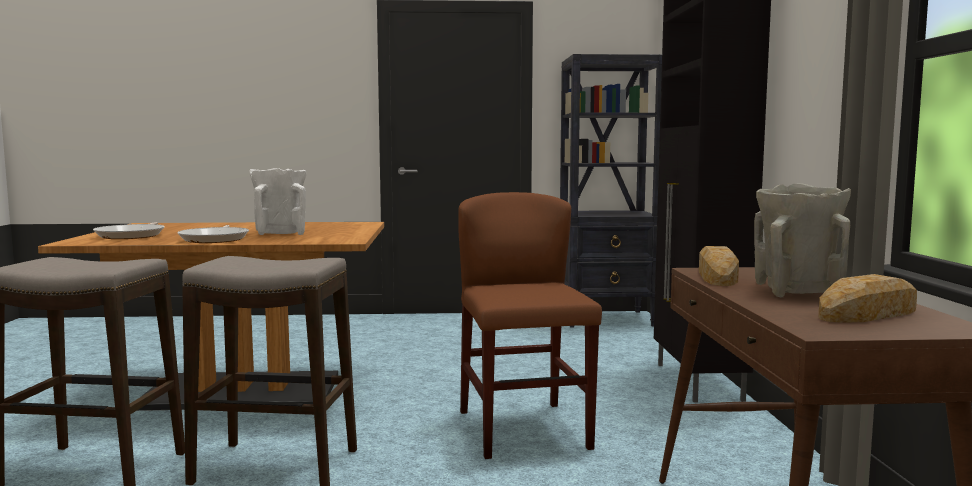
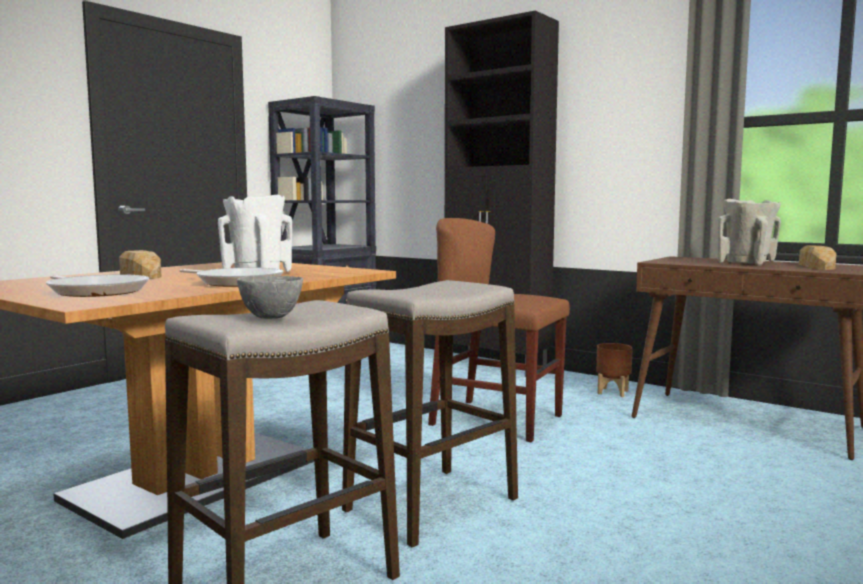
camera: 50 degrees left, 0 degrees up
bread [699,246,739,286] -> bread moved to [119,250,161,279]
none -> grey bowl [237,276,303,319]
none -> brown planter [596,343,633,397]

